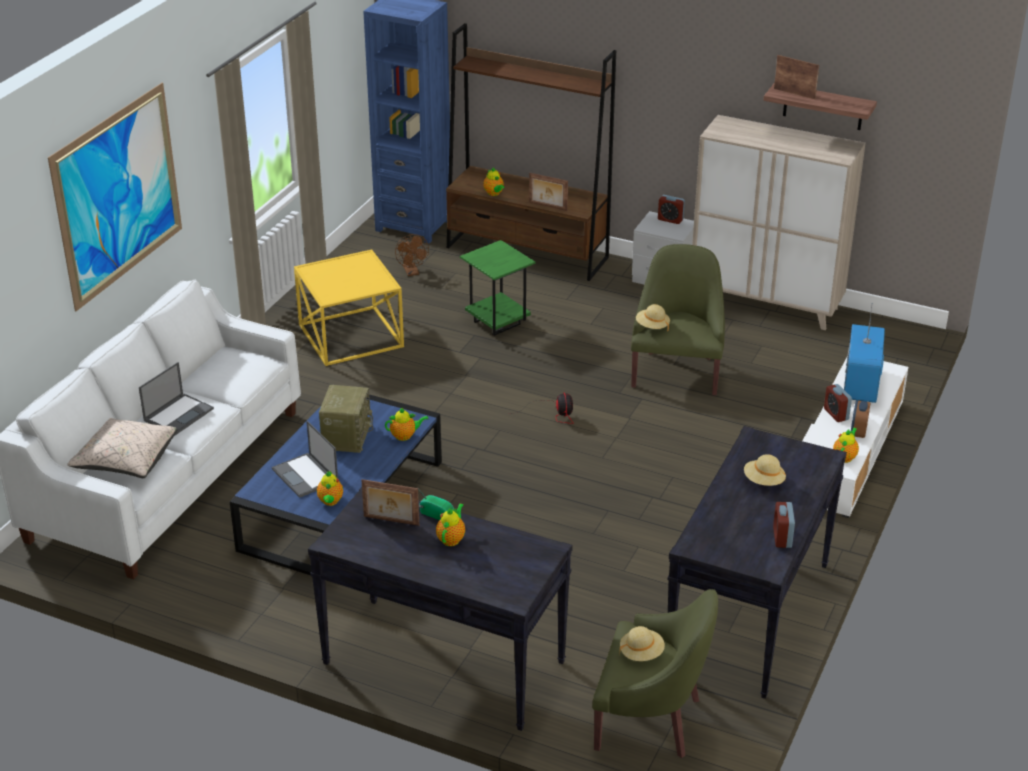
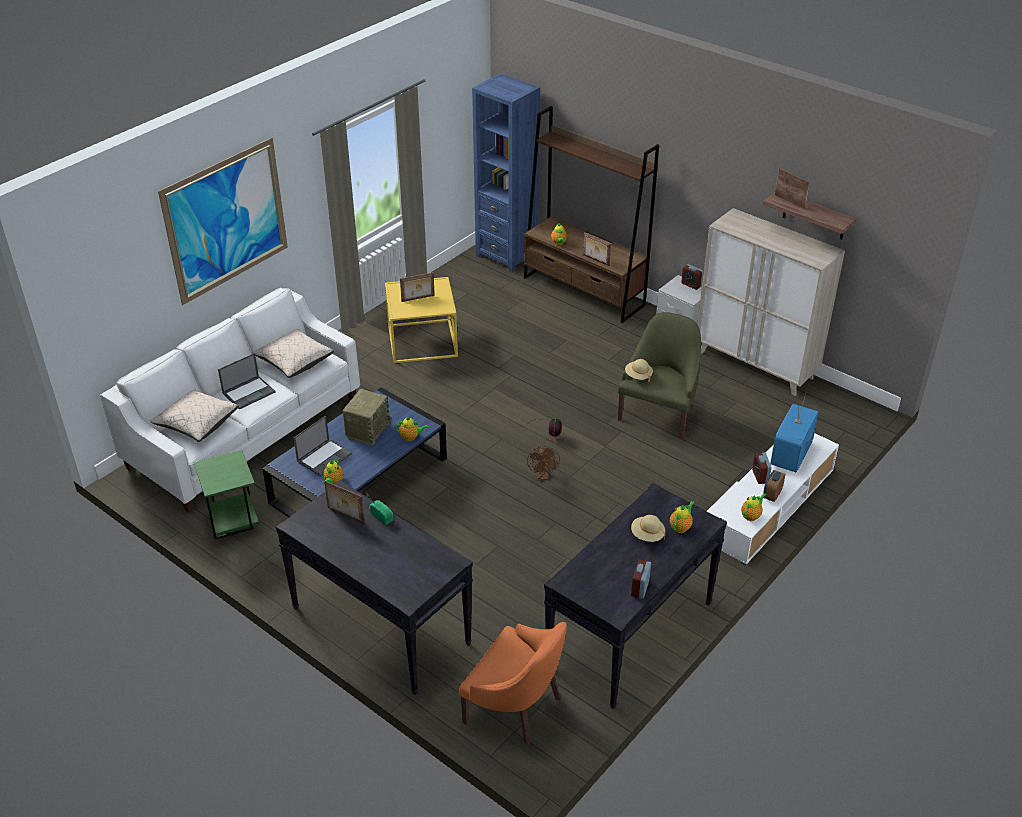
camera: 15 degrees right, 5 degrees up
laptop [272,421,338,498] -> laptop turned 120 degrees counterclockwise [294,416,352,476]
brown fan [395,234,429,276] -> brown fan moved to [527,446,560,481]
teapot [436,503,465,546] -> teapot moved to [670,501,695,533]
green side table [460,240,536,336] -> green side table moved to [194,450,259,539]
green armchair [592,589,718,758] -> orange armchair [459,622,567,745]
beige hat [619,626,665,661] -> none
none -> beige pillow [252,329,334,378]
none -> picture frame [400,272,435,302]

